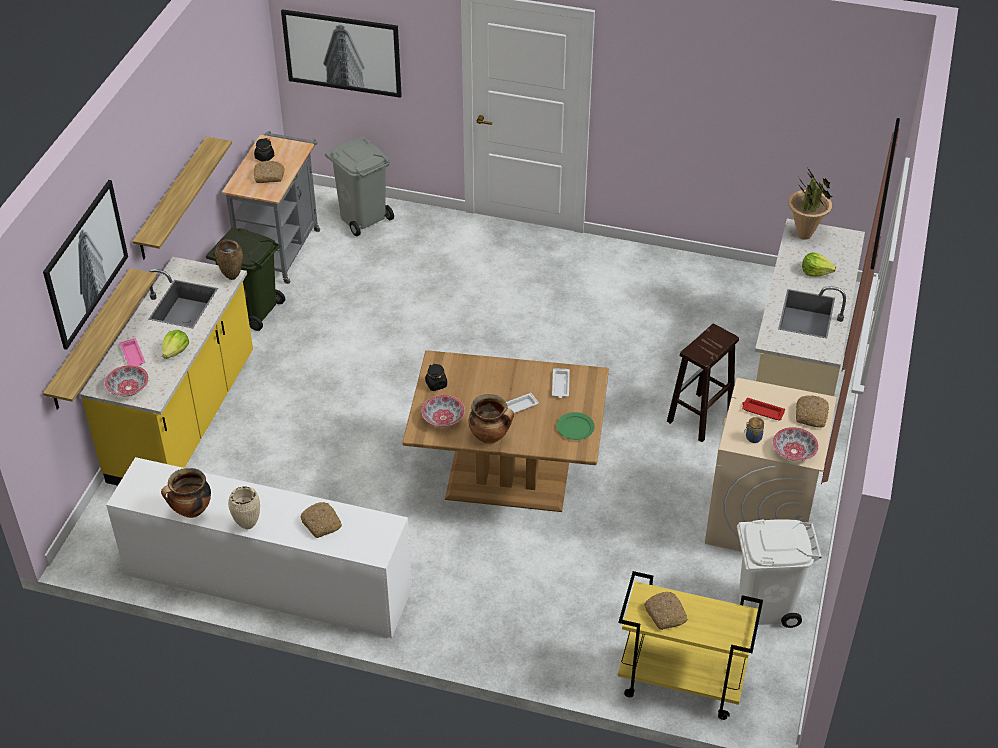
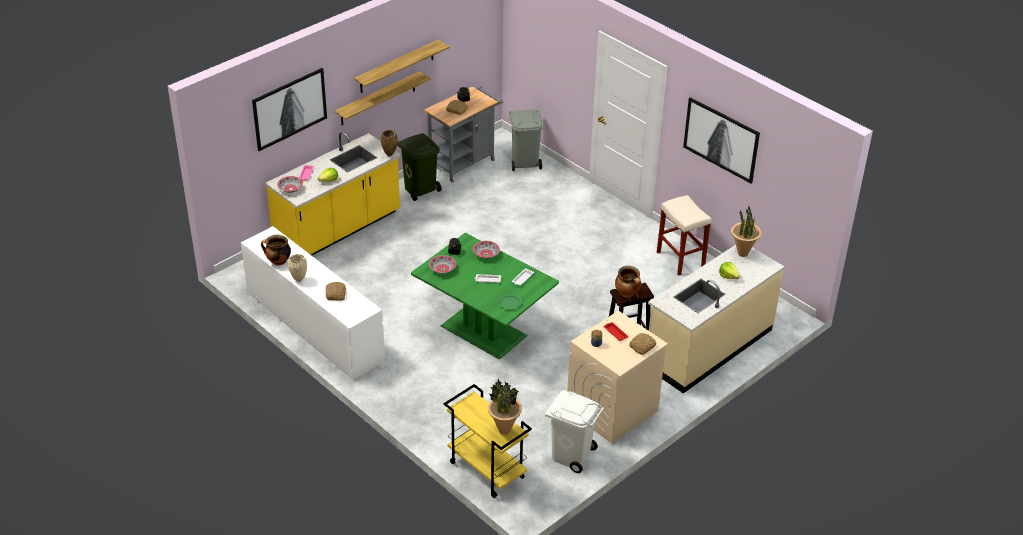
camera: 30 degrees right, 5 degrees down
shelf [43,268,158,410] -> shelf moved to [354,40,450,93]
picture [281,9,402,98] -> picture moved to [683,97,760,183]
brown dining table [402,350,609,512] -> green dining table [411,233,559,360]
cooking pot [469,394,514,444] -> cooking pot moved to [615,266,641,298]
bread [644,592,687,630] -> none
bowl [773,427,819,461] -> bowl moved to [473,241,500,259]
none -> potted plant [488,379,522,435]
none -> beige stool [657,195,712,276]

